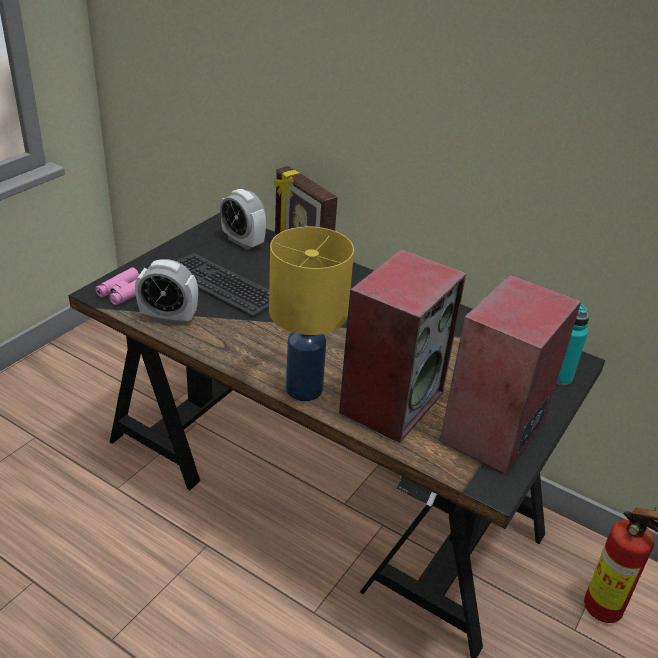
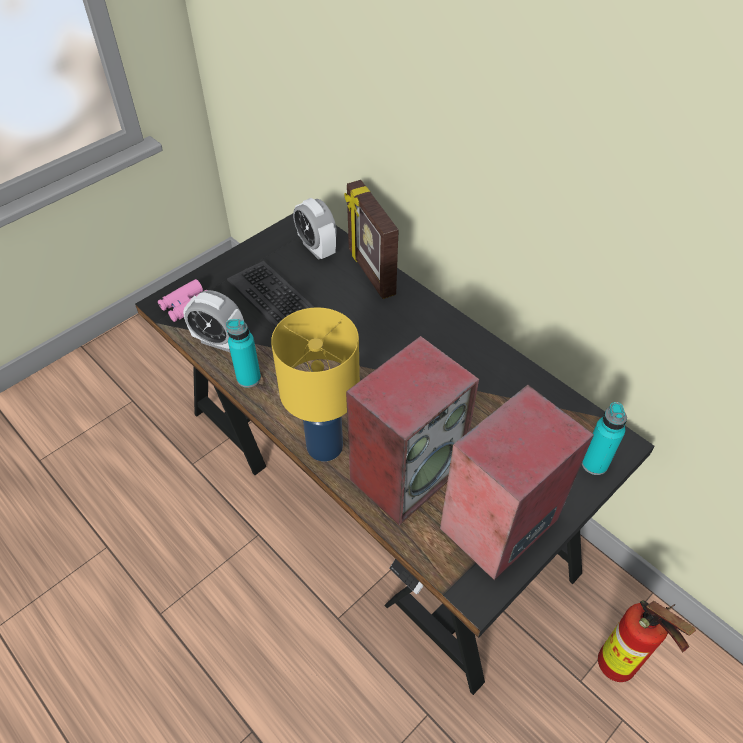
camera: 15 degrees right, 15 degrees up
none -> turquoise bottle [226,319,261,388]

